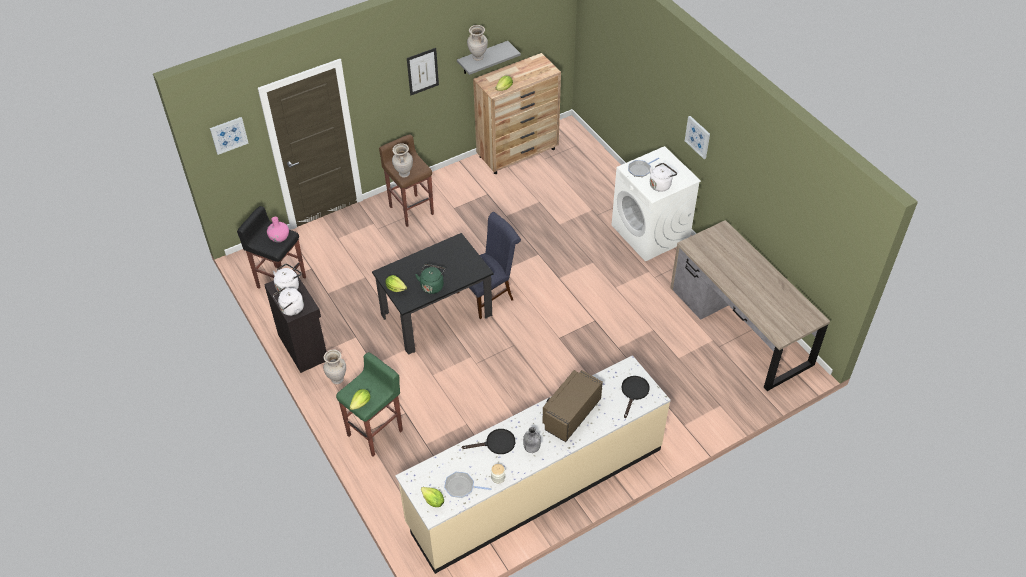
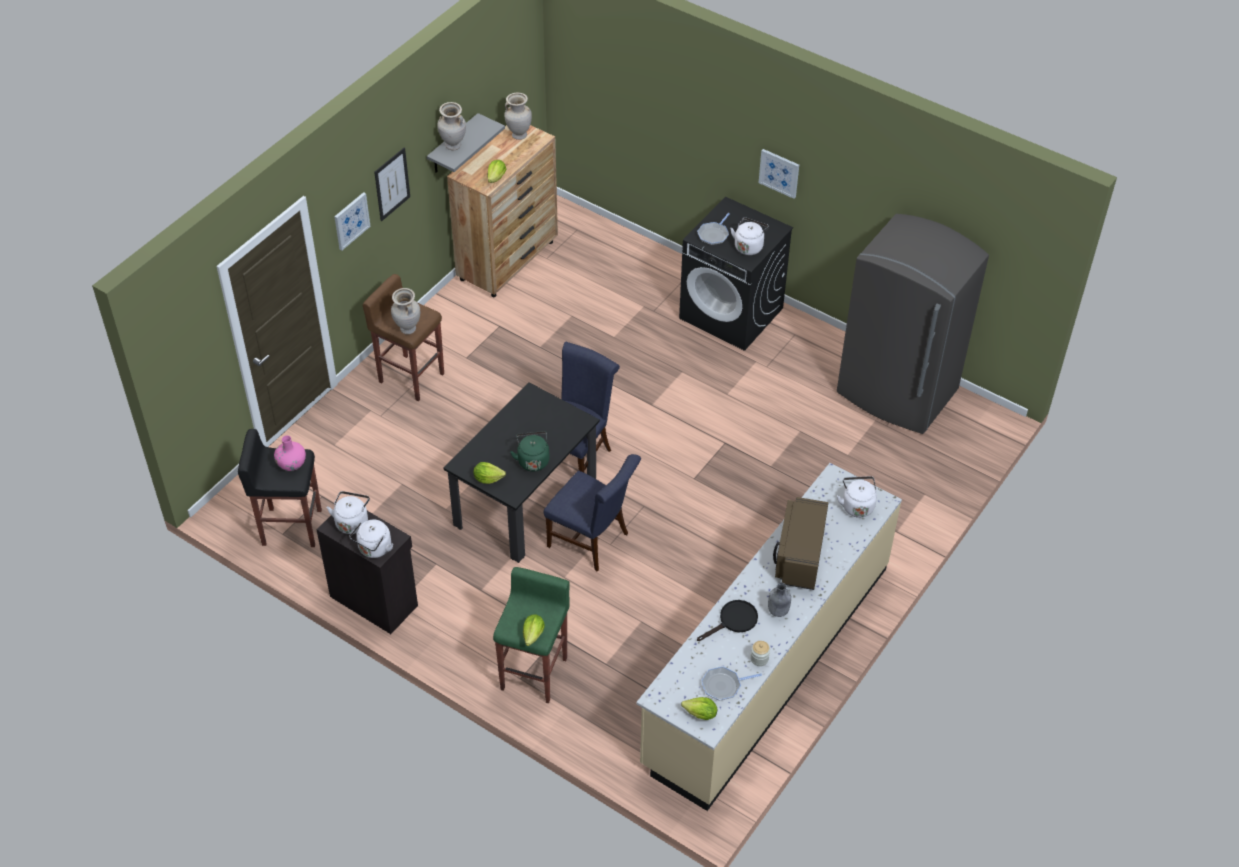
camera: 25 degrees left, 0 degrees up
picture [210,117,249,155] -> picture moved to [334,192,371,250]
beige vase [323,350,346,384] -> beige vase moved to [504,92,532,140]
white washing machine [612,146,701,261] -> black washing machine [679,197,793,351]
black frying pan [622,376,650,418] -> white kettle [837,476,877,518]
brown desk [670,220,830,391] -> grey fridge [837,214,989,434]
none -> blue chair [544,454,641,572]

